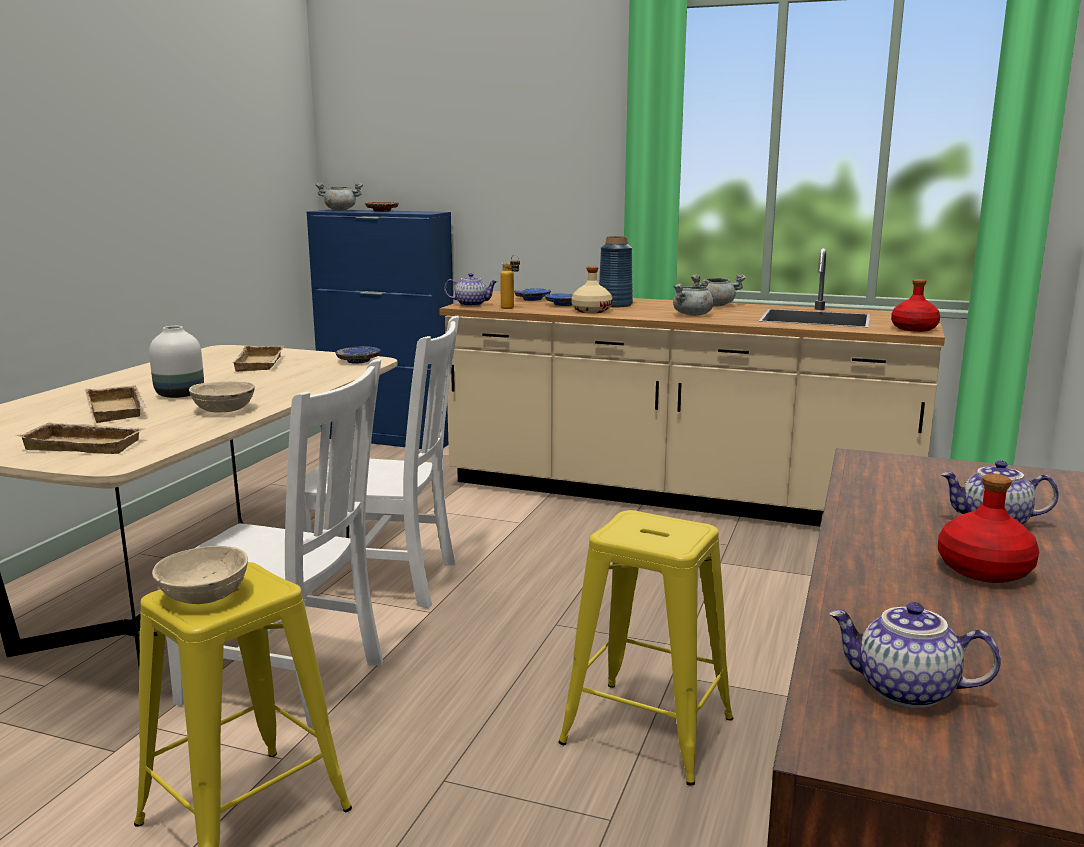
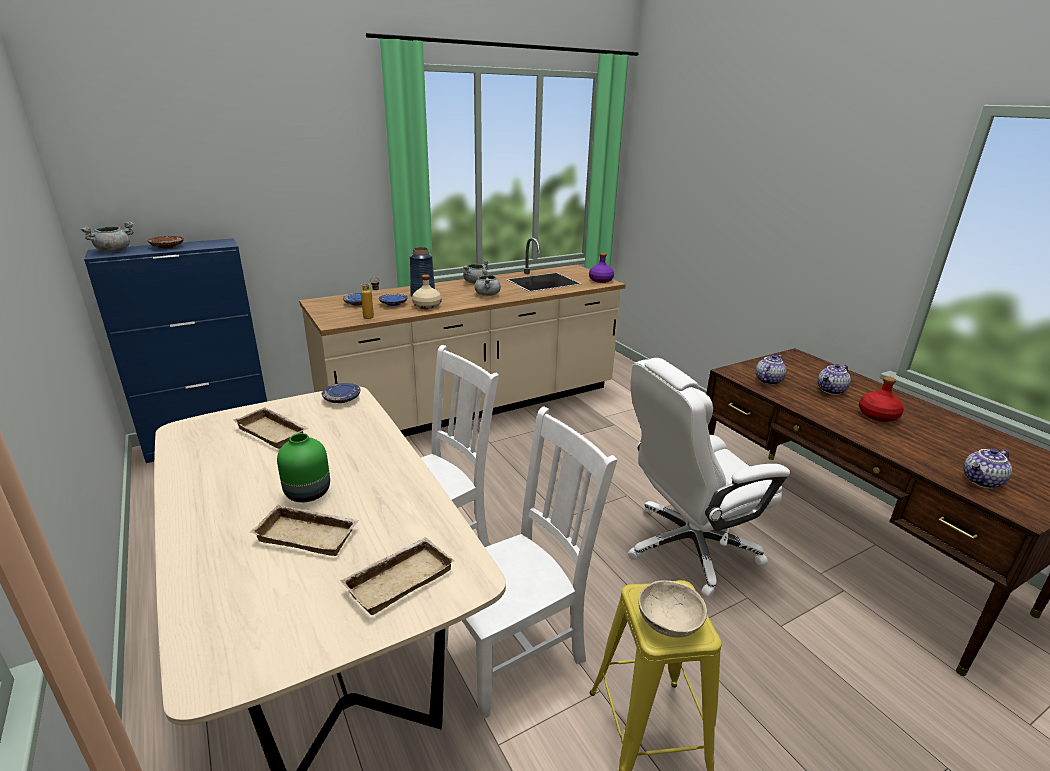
camera: 50 degrees left, 10 degrees up
white vase [149,326,204,398] -> green vase [277,433,330,502]
beige bowl [189,381,255,412] -> none
teapot [444,273,498,306] -> teapot moved to [755,355,786,385]
yellow stool [558,510,733,785] -> white office chair [628,358,790,598]
red bottle [891,279,940,332] -> purple bottle [589,253,614,283]

